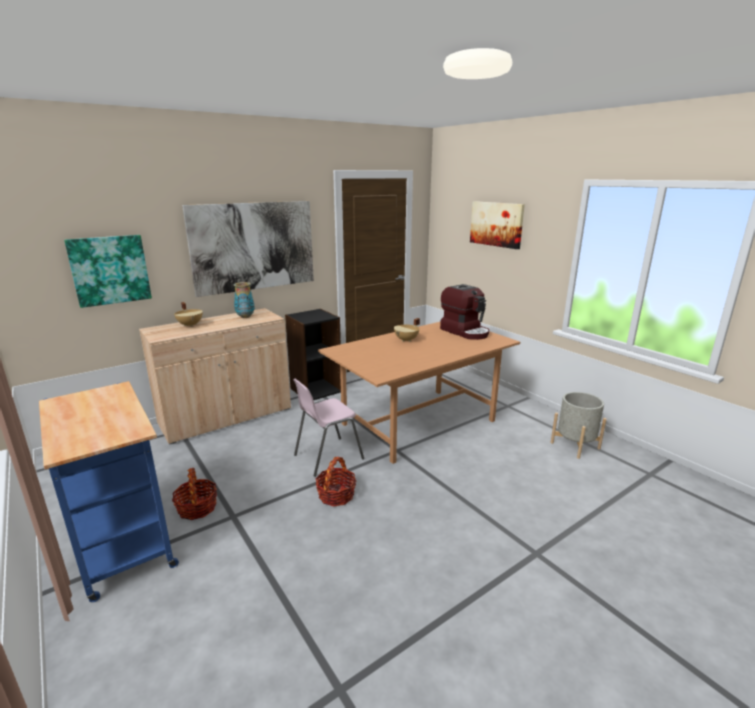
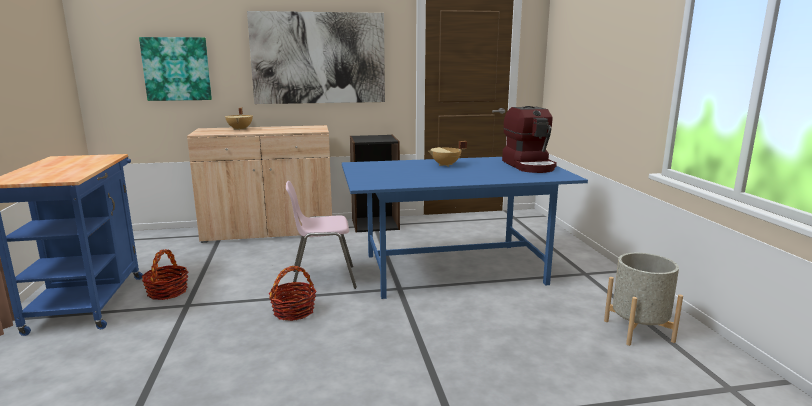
camera: 25 degrees right, 5 degrees down
vase [234,282,255,318] -> none
brown dining table [318,322,520,464] -> blue dining table [342,157,588,299]
picture [470,201,525,249] -> none

